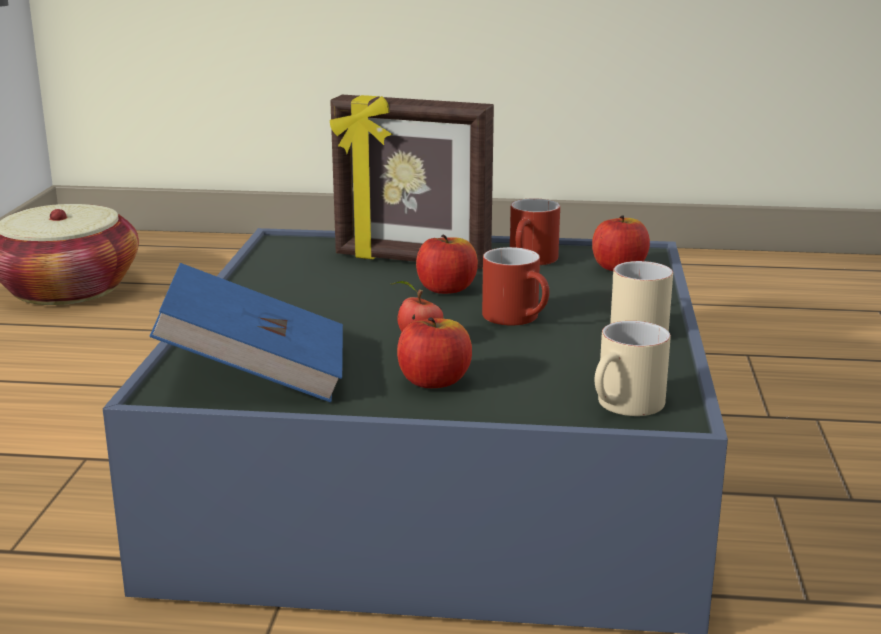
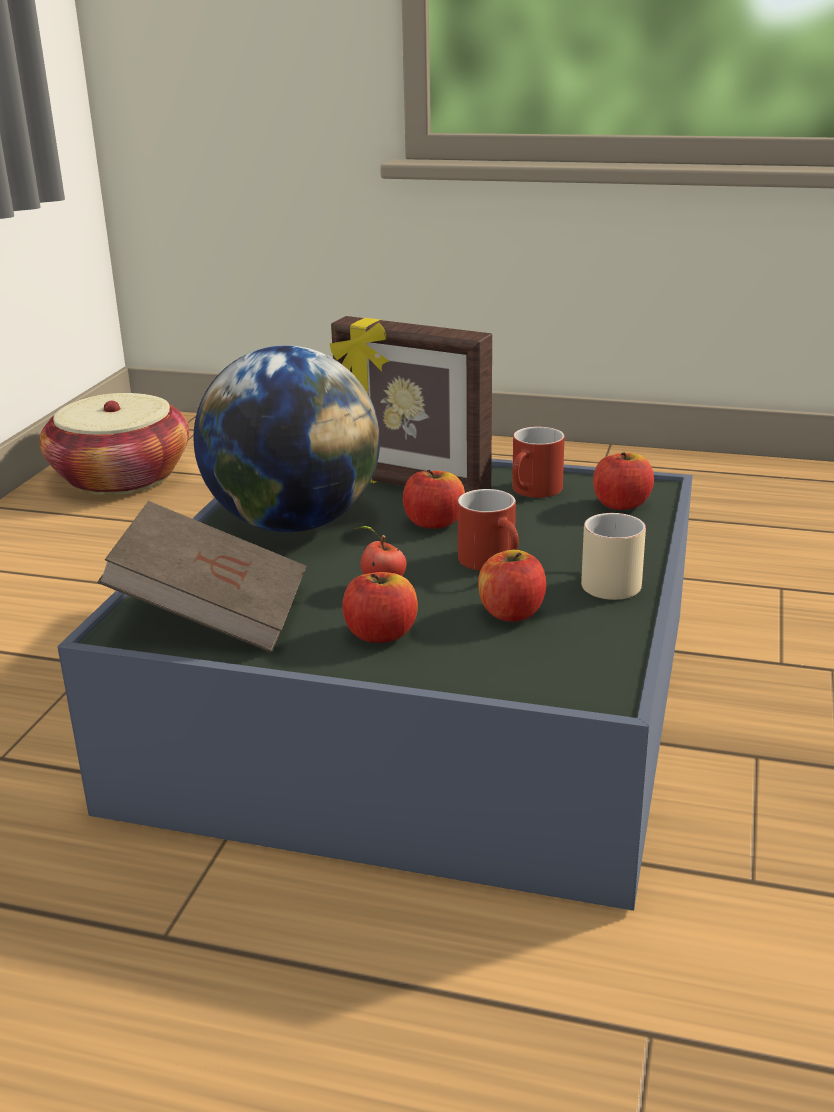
camera: 10 degrees right, 5 degrees up
blue book [149,263,343,403] -> brown book [97,501,306,653]
beige mug [594,321,671,416] -> none
none -> globe [193,345,380,532]
none -> apple [478,550,546,621]

